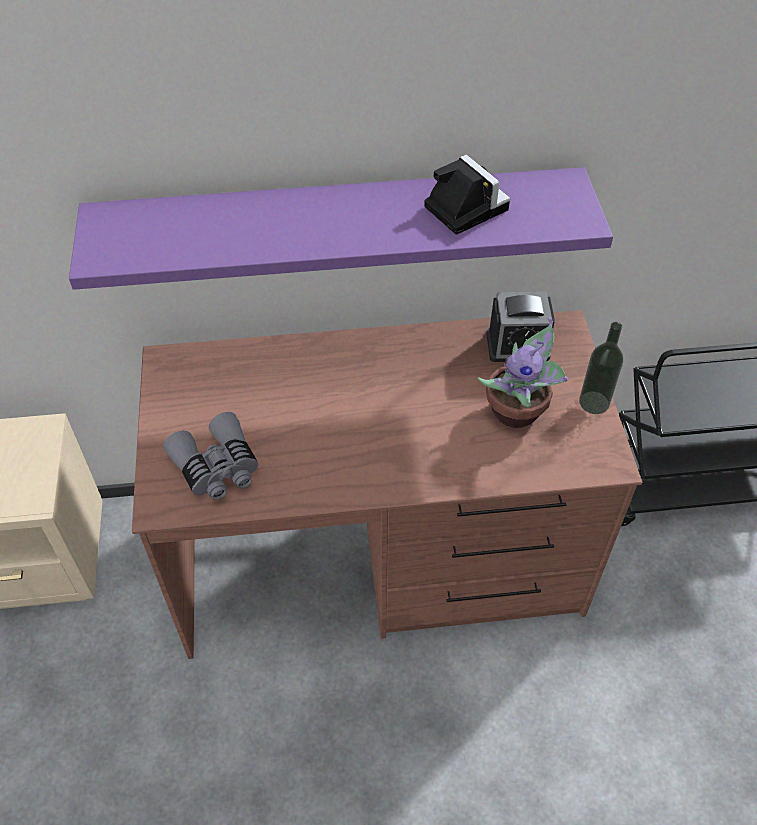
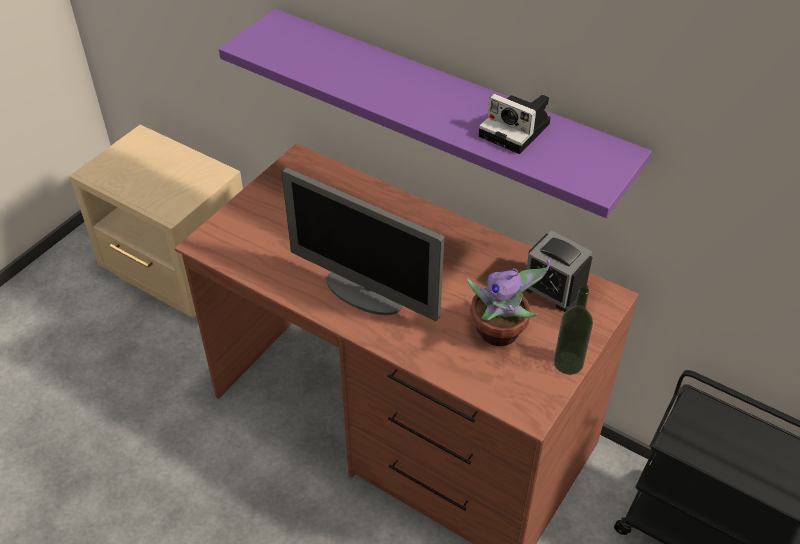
camera: 40 degrees right, 5 degrees down
grey binoculars [163,412,258,500] -> none
camera [424,154,510,235] -> camera turned 120 degrees clockwise [479,94,551,154]
none -> monitor [281,167,444,321]

